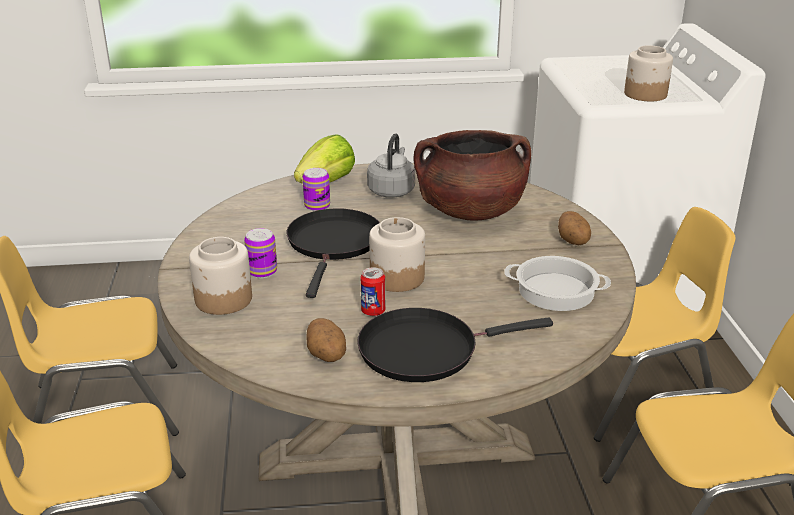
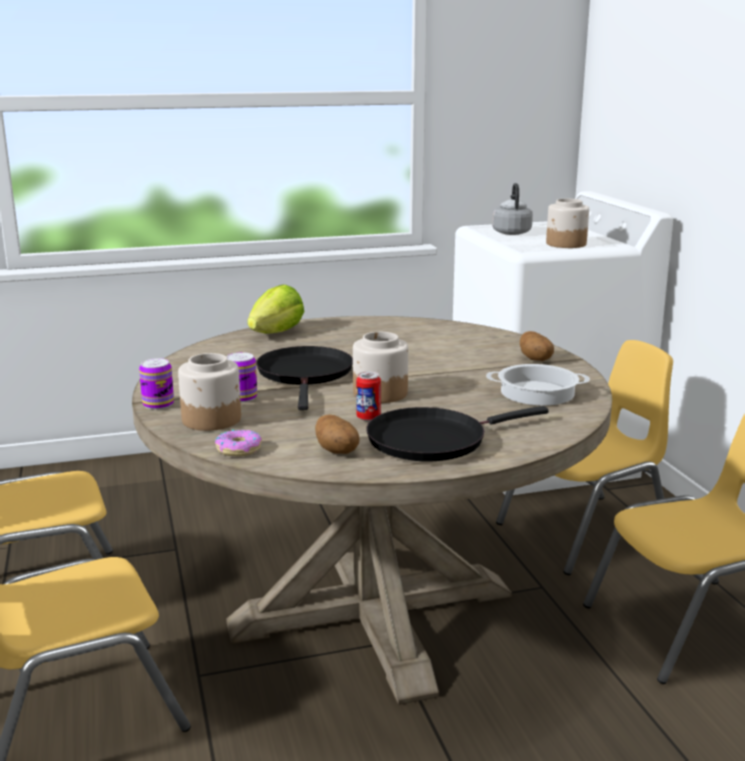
camera: 10 degrees left, 10 degrees down
can [303,168,330,211] -> can moved to [139,358,174,410]
grey kettle [367,134,415,198] -> grey kettle moved to [492,183,533,235]
brown cooking pot [414,130,531,221] -> none
none -> donut [215,430,262,457]

